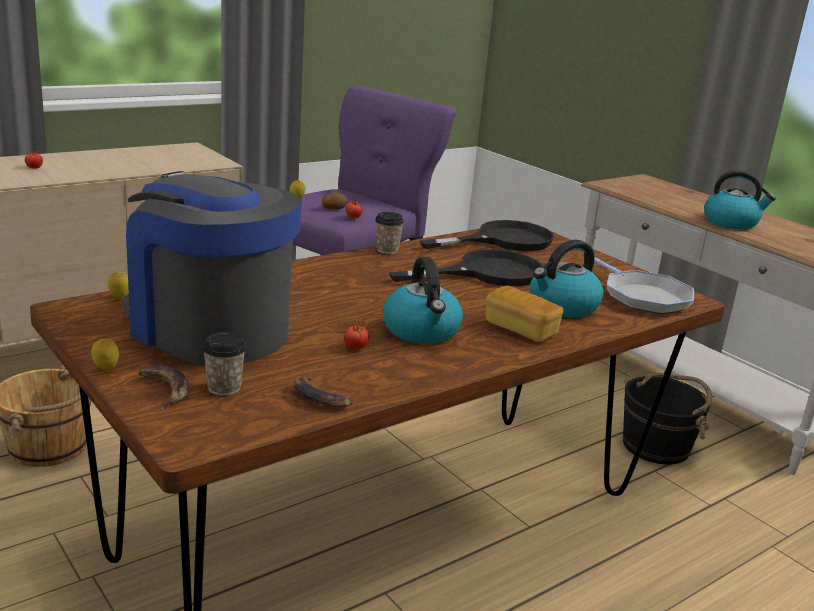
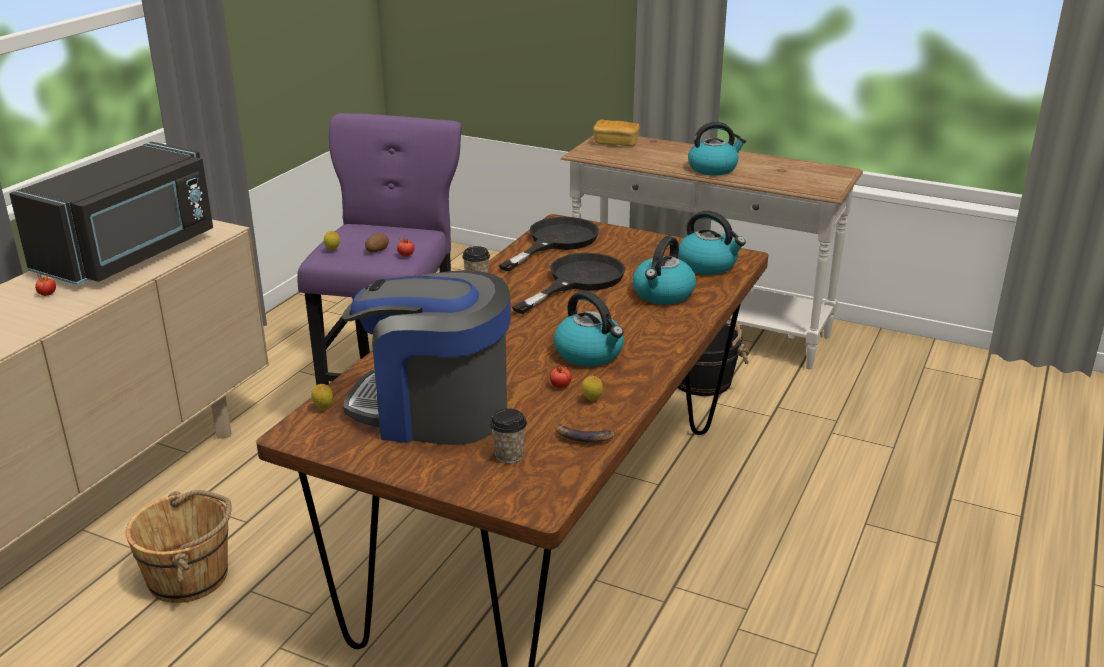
camera: 25 degrees left, 5 degrees up
lemon [91,339,119,371] -> lemon moved to [582,376,603,401]
banana [139,366,189,411] -> none
bread [486,286,563,342] -> bread moved to [593,120,640,146]
frying pan [594,258,694,314] -> kettle [679,211,746,275]
none -> black microwave [9,142,213,285]

